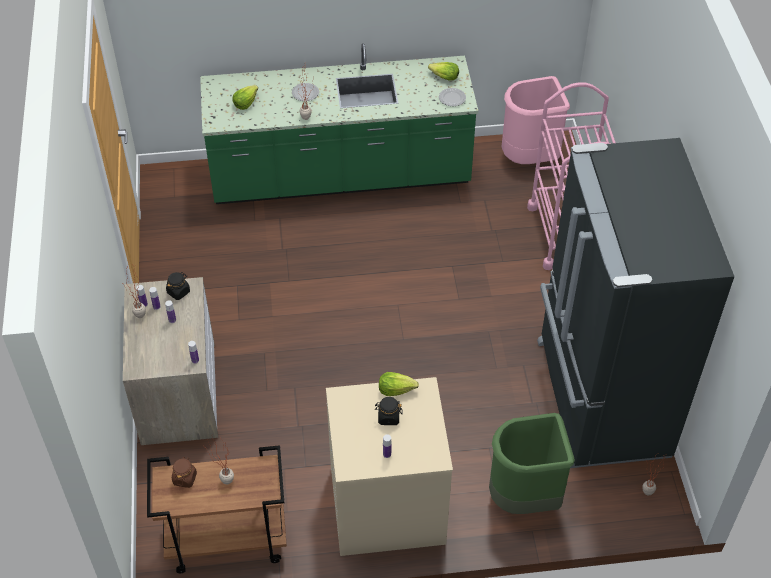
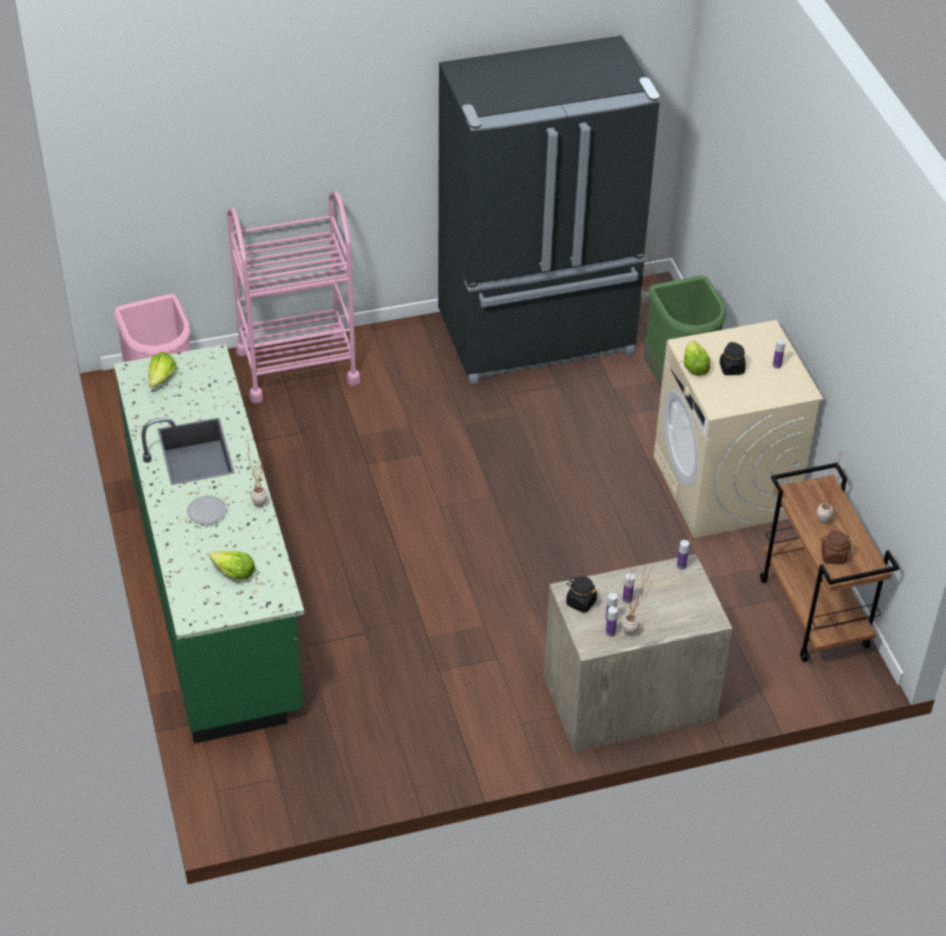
camera: 100 degrees left, 5 degrees down
plate [439,88,466,106] -> none

